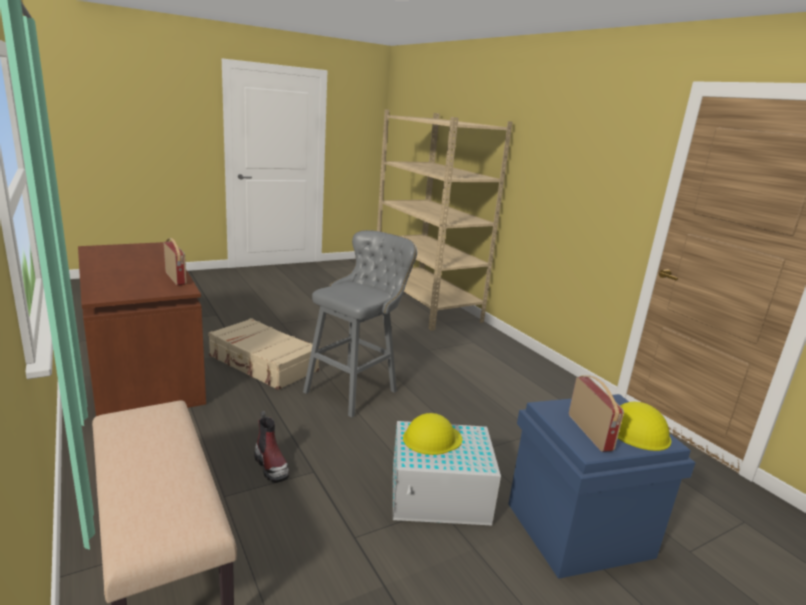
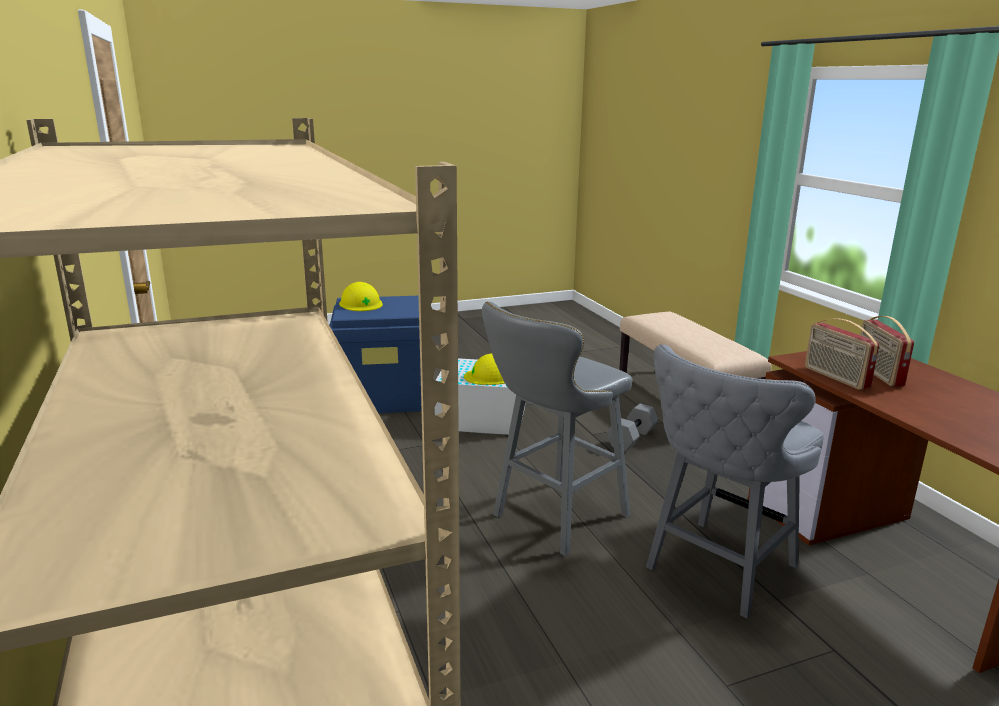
camera: 170 degrees left, 0 degrees up
beige suitcase [208,318,320,390] -> grey stool [646,344,824,619]
boot [254,411,289,483] -> grey dumbbell [607,404,658,451]
radio [569,375,624,452] -> radio moved to [861,316,914,387]

